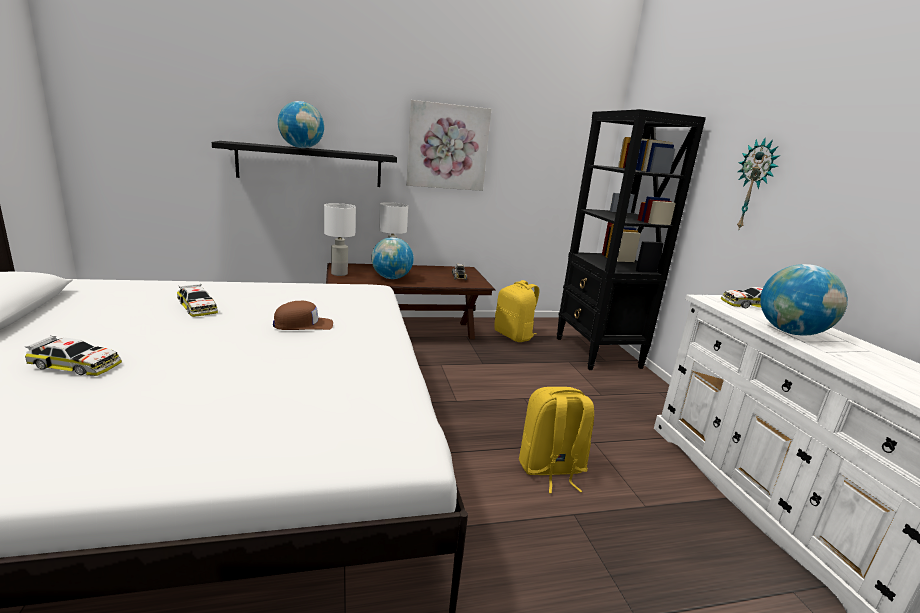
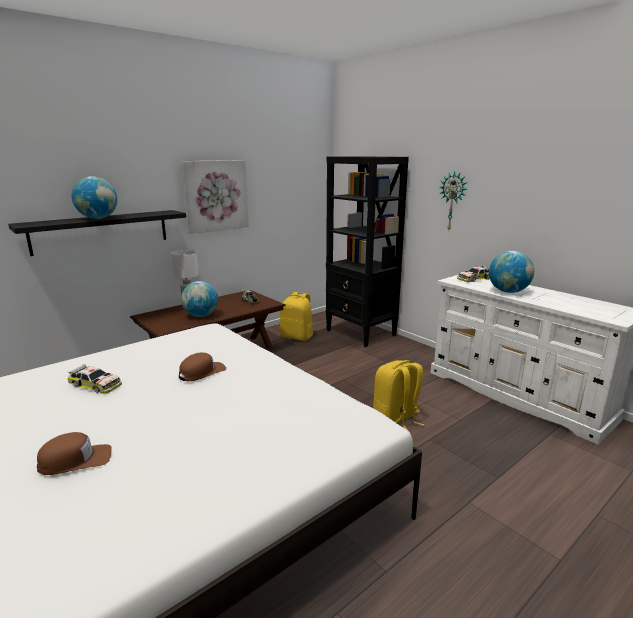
camera: 25 degrees left, 0 degrees up
toy car [25,335,122,376] -> brown cap [37,432,112,475]
white table lamp [324,203,356,276] -> none

